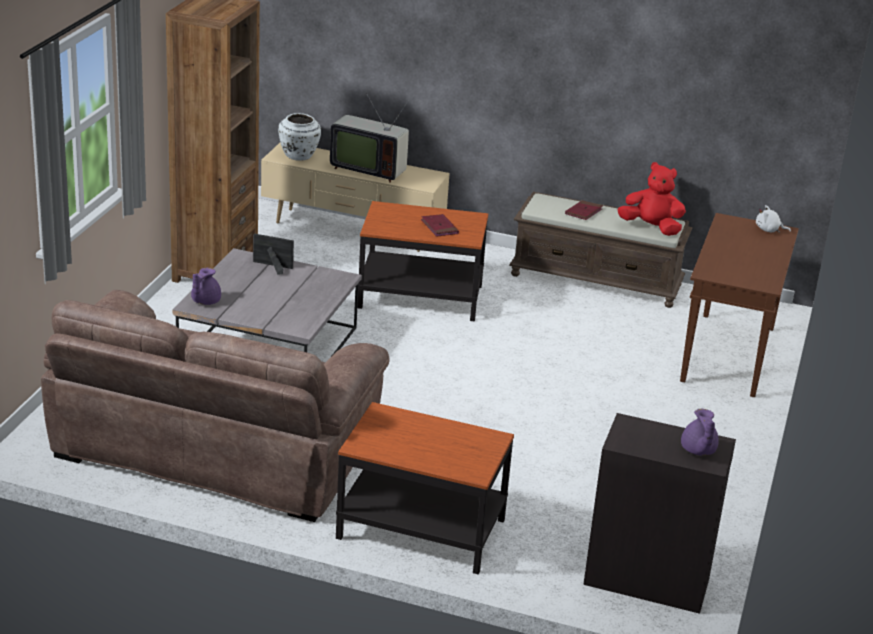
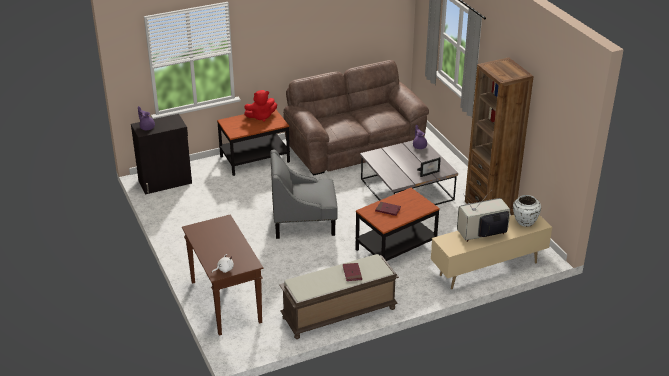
camera: 140 degrees right, 5 degrees up
red plush toy [617,162,686,236] -> red plush toy moved to [244,90,277,122]
none -> grey armchair [270,150,338,239]

